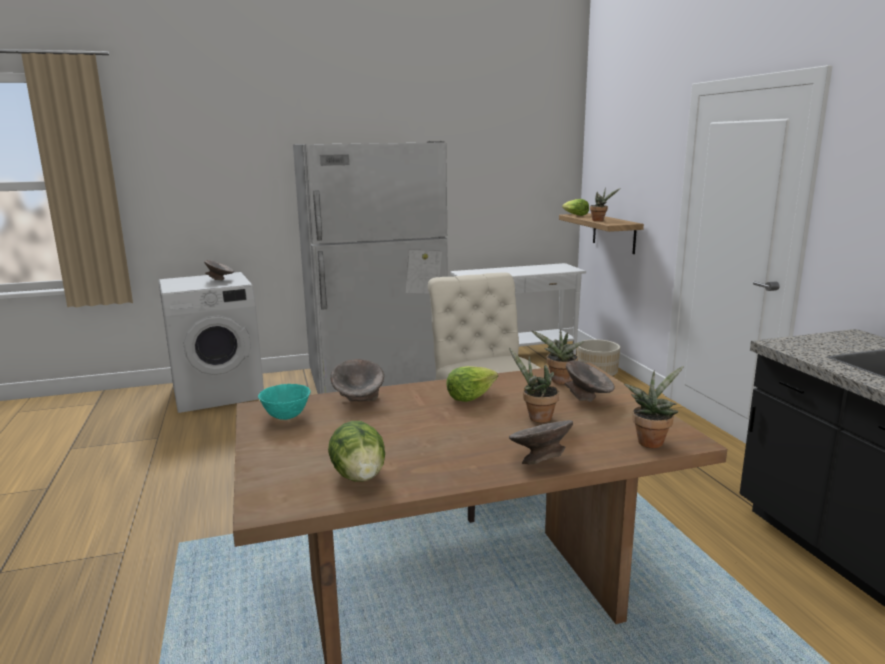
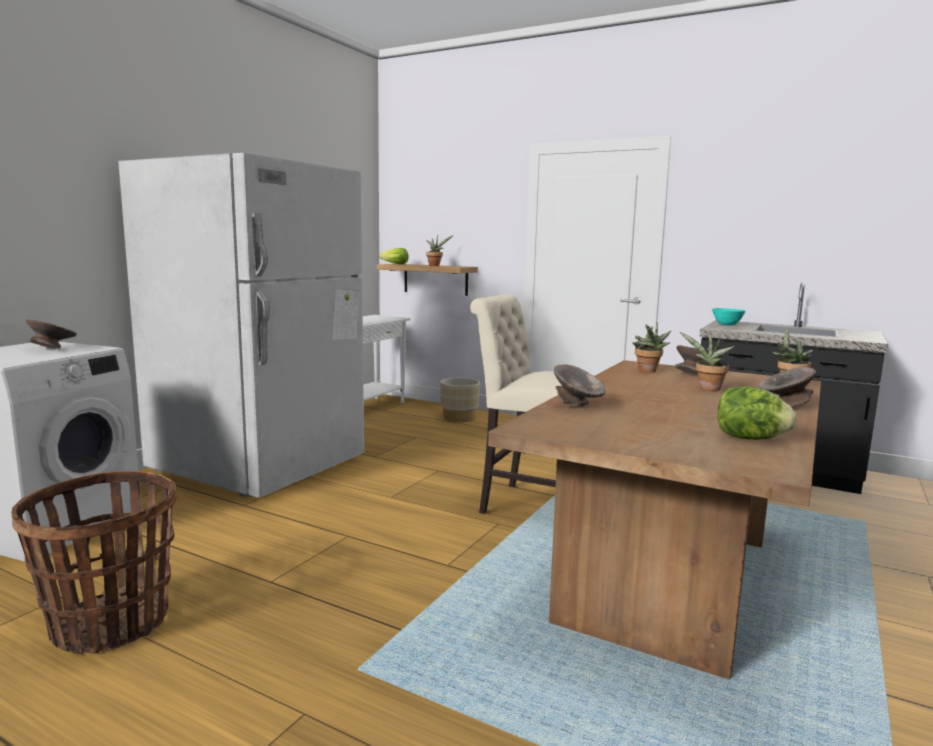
camera: 45 degrees left, 5 degrees down
turquoise bowl [258,384,310,420] -> turquoise bowl moved to [712,308,745,325]
lettuce [446,366,498,402] -> none
none -> basket [11,471,176,654]

